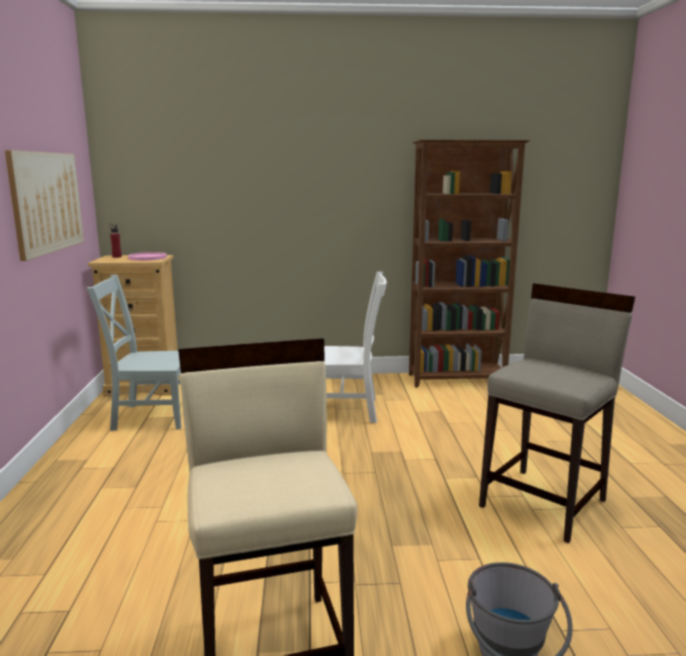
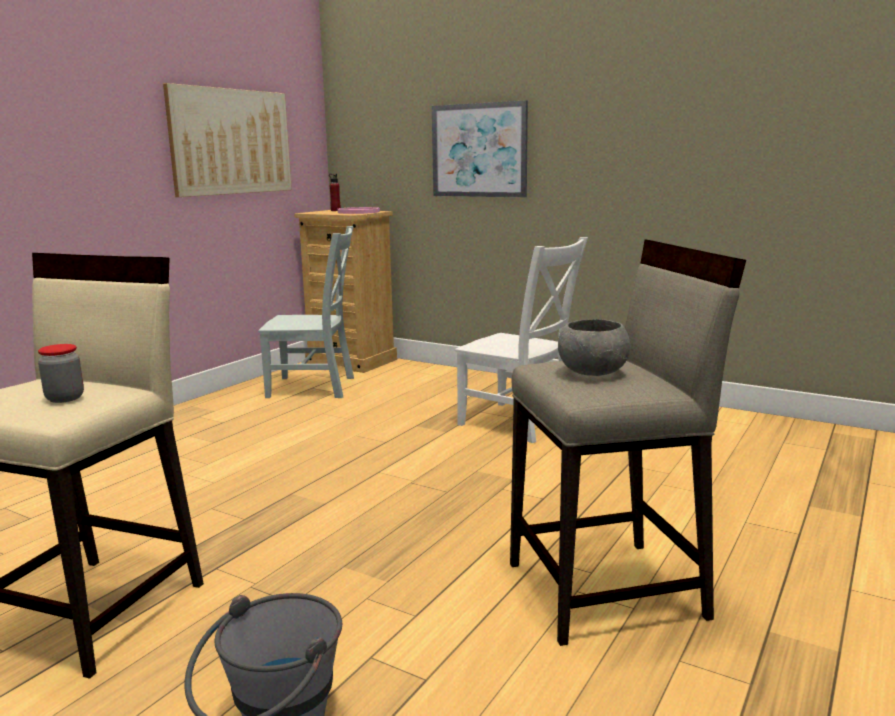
camera: 35 degrees right, 0 degrees up
grey chair [87,275,181,431] -> grey chair turned 150 degrees clockwise [258,226,354,398]
brown bookcase [409,140,530,388] -> none
none -> jar [38,344,84,403]
none -> picture [432,100,528,197]
none -> grey bowl [558,319,631,376]

